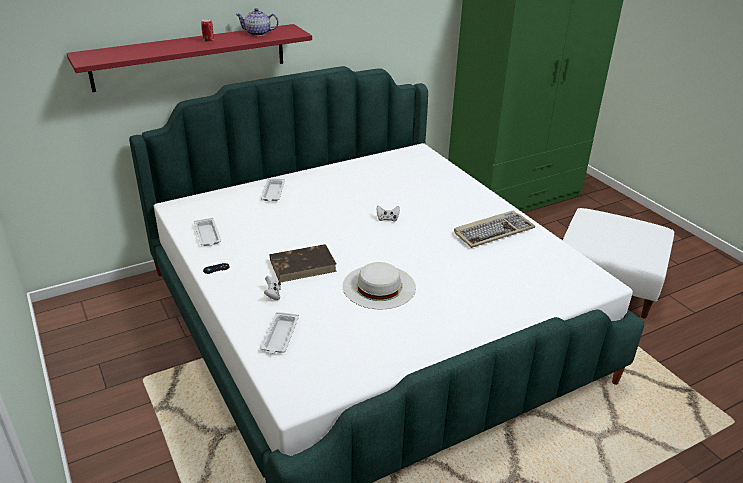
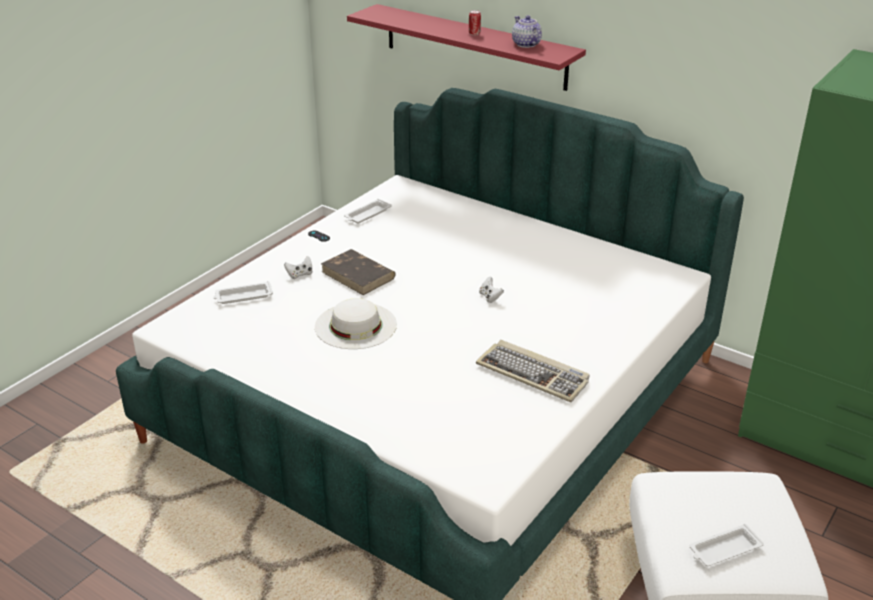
camera: 65 degrees right, 0 degrees up
white tray [261,178,285,201] -> white tray moved to [690,524,764,566]

